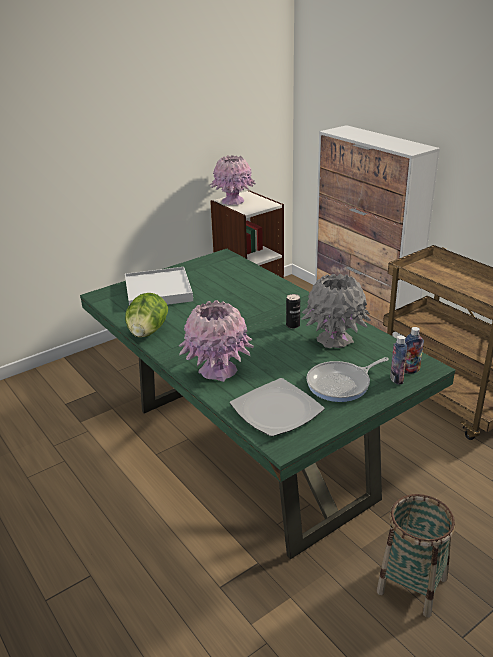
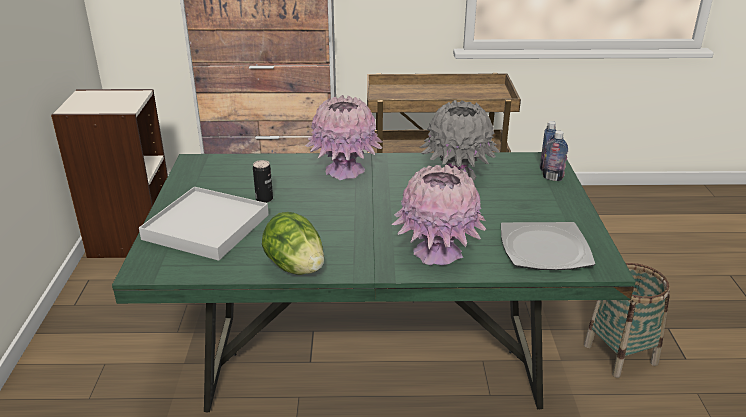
camera: 55 degrees left, 0 degrees up
pink vase [210,155,256,205] -> pink vase moved to [305,95,383,180]
can [286,294,300,329] -> can moved to [253,160,273,203]
frying pan [307,357,389,402] -> none

